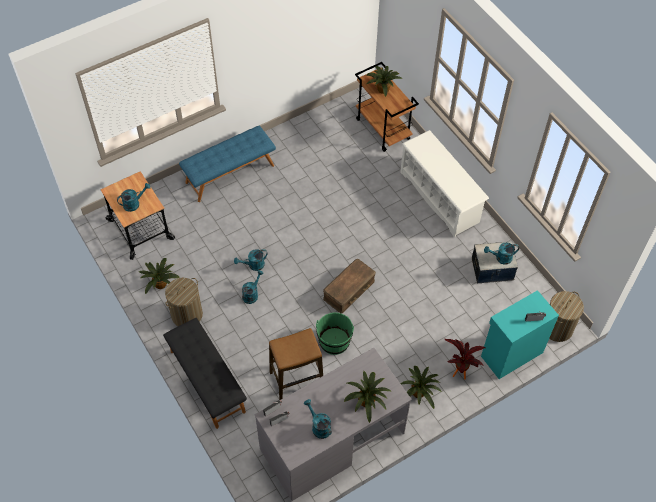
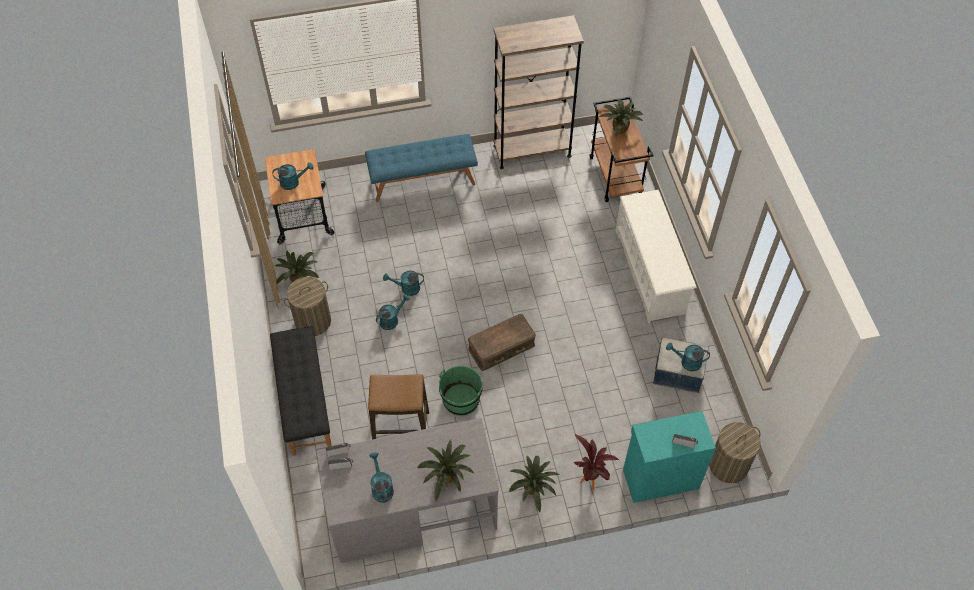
camera: 20 degrees right, 0 degrees up
none -> brown bookcase [493,15,584,169]

